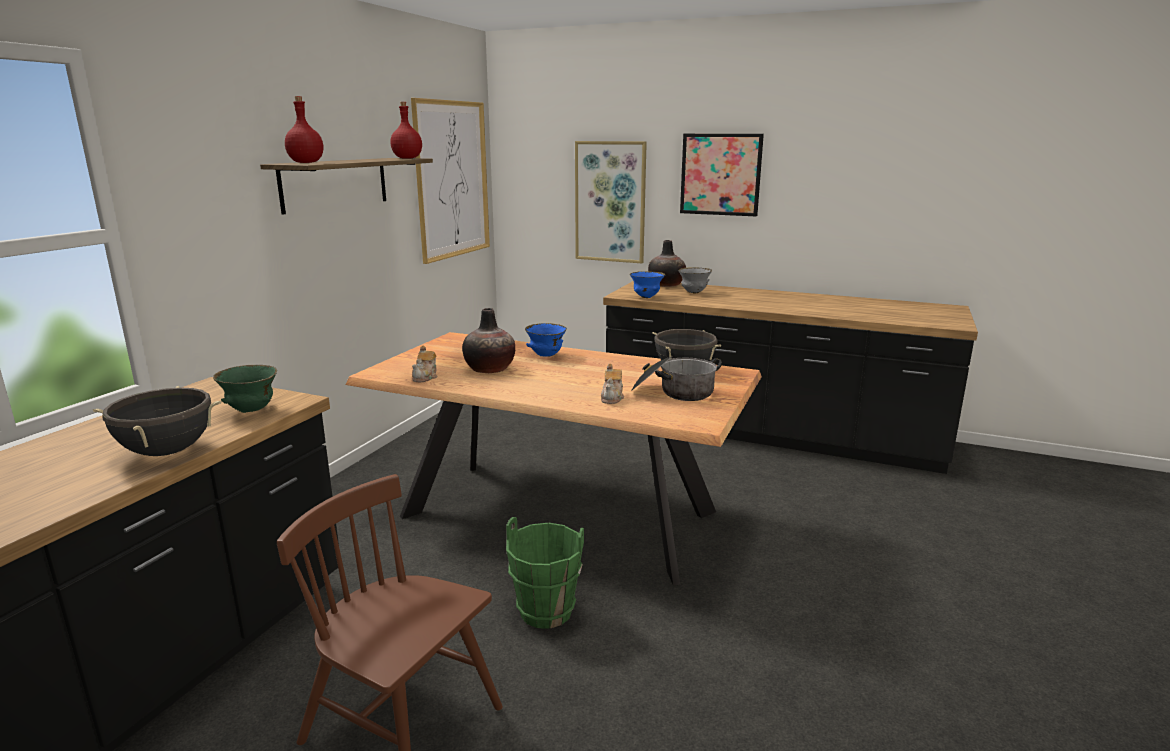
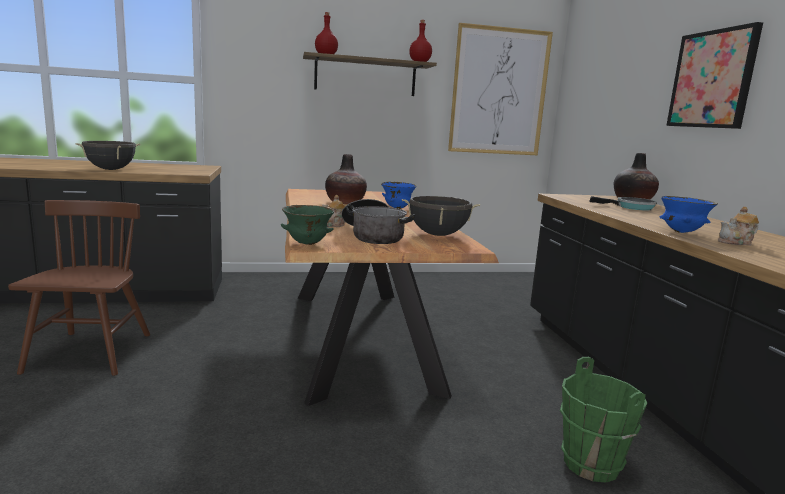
camera: 55 degrees right, 5 degrees down
green bowl [213,365,277,413] -> green bowl moved to [281,205,334,245]
teapot [412,346,437,382] -> teapot moved to [718,207,759,246]
green bucket [506,517,584,629] -> green bucket moved to [560,357,648,482]
picture [575,141,647,263] -> none
blue bowl [630,271,665,298] -> blue bowl moved to [660,196,718,233]
grey bowl [678,267,712,293] -> frying pan [589,196,657,211]

